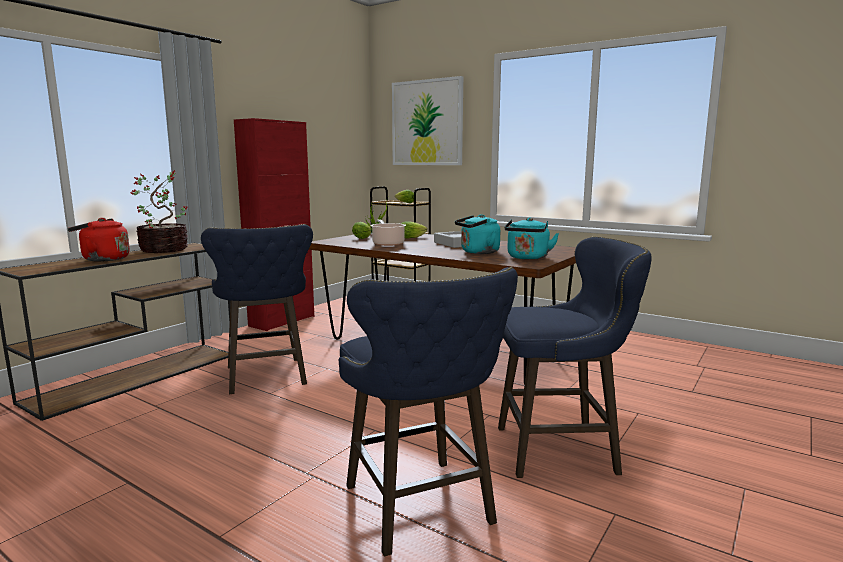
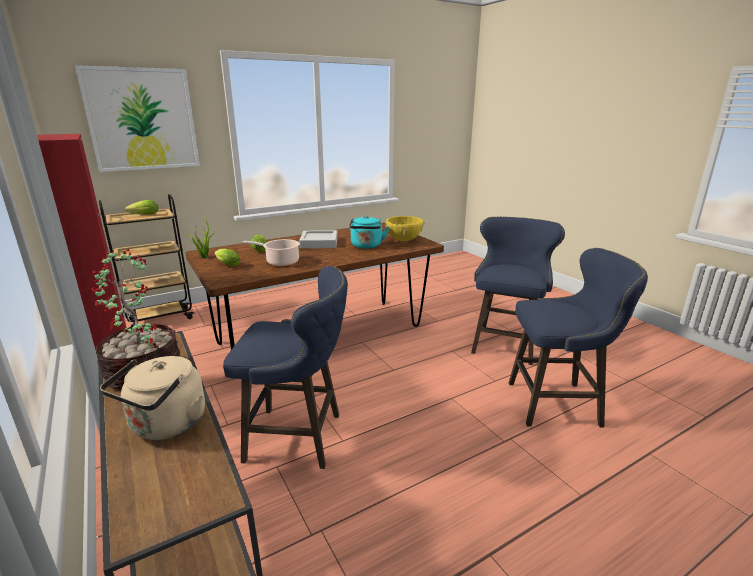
camera: 65 degrees left, 10 degrees up
red kettle [68,218,130,262] -> beige kettle [100,356,205,440]
turquoise kettle [504,218,559,260] -> yellow cooking pot [382,216,428,241]

